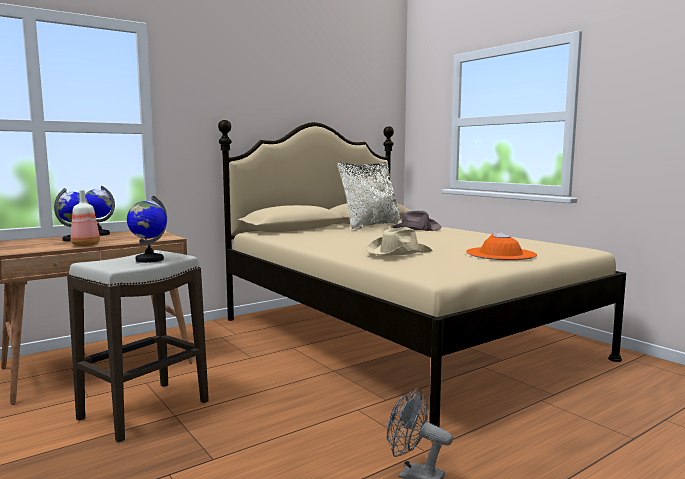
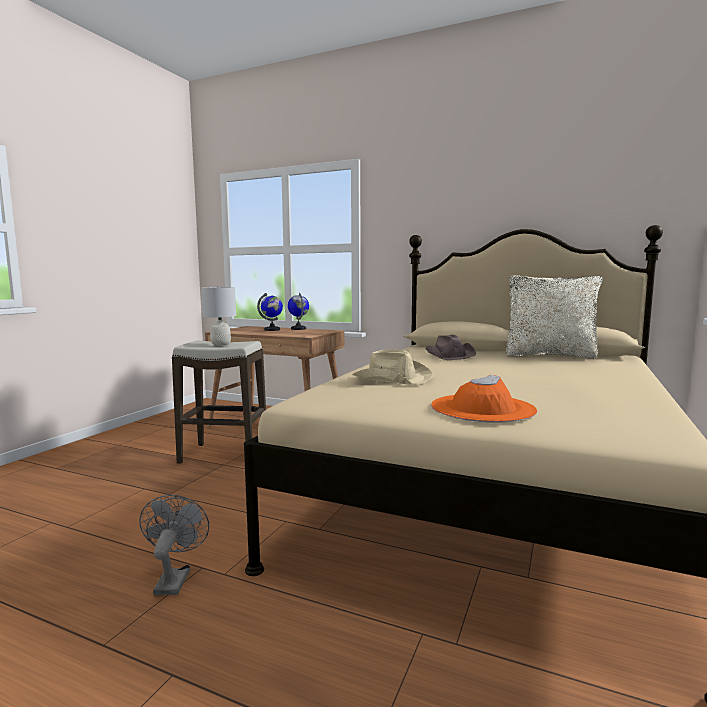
camera: 60 degrees right, 0 degrees up
bottle [70,190,100,246] -> none
globe [127,195,167,263] -> grey table lamp [201,287,236,346]
brown hat [390,211,442,231] -> brown hat moved to [425,334,476,360]

